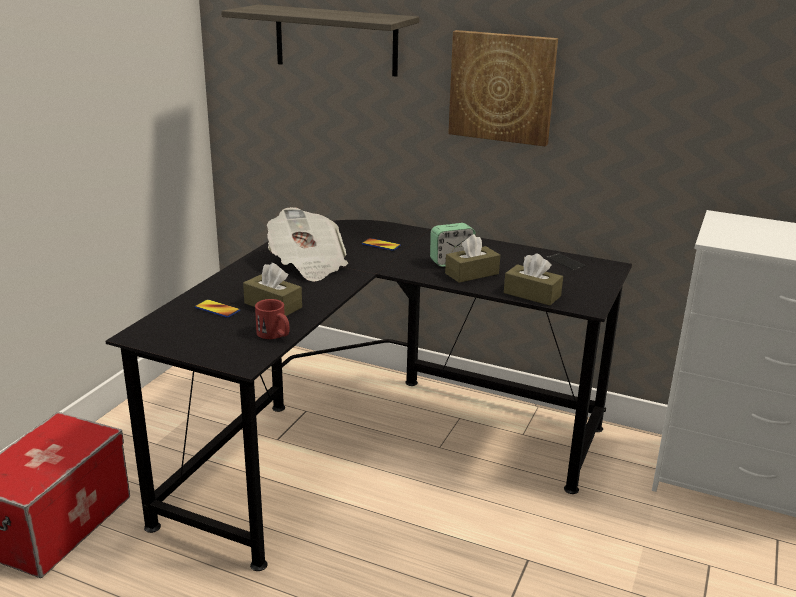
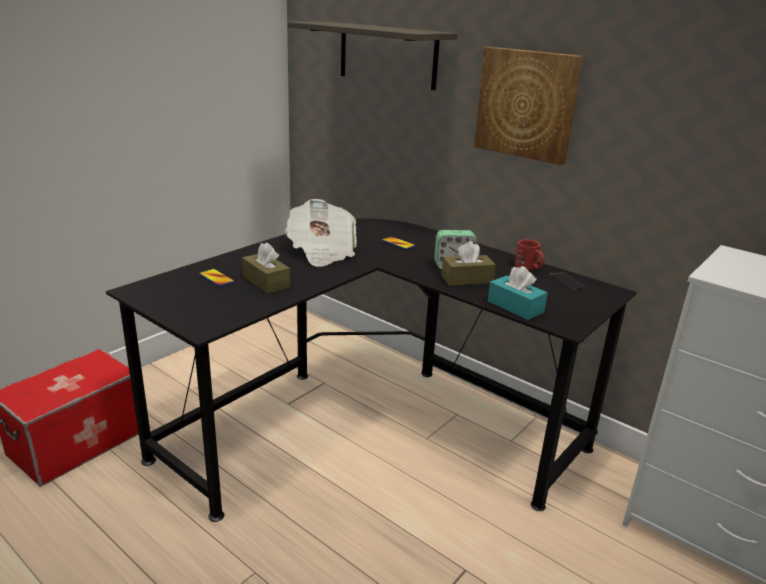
camera: 15 degrees right, 0 degrees up
red mug [255,299,290,339] -> red mug moved to [515,239,544,270]
brown tissue box [504,253,563,306] -> turquoise tissue box [488,266,548,320]

